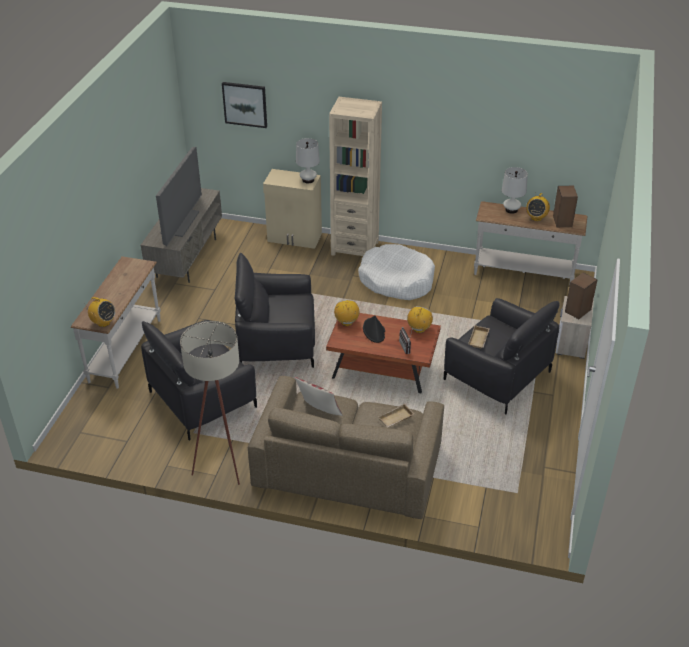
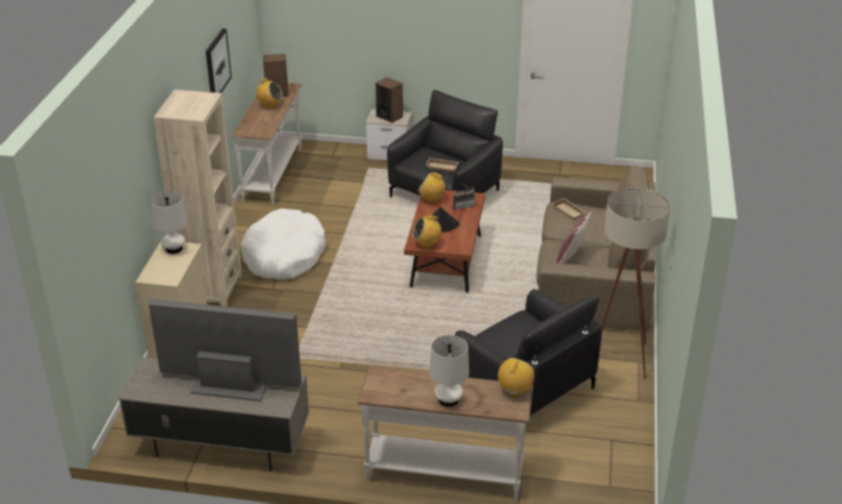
camera: 95 degrees left, 5 degrees down
picture [222,82,267,128] -> picture moved to [206,28,232,93]
black armchair [235,253,315,368] -> none
white table lamp [502,167,528,214] -> white table lamp moved to [429,335,469,407]

